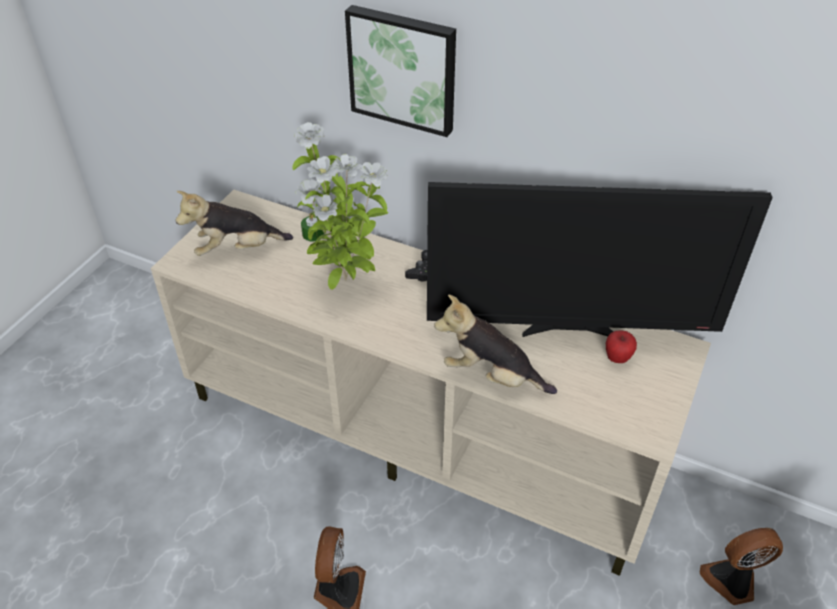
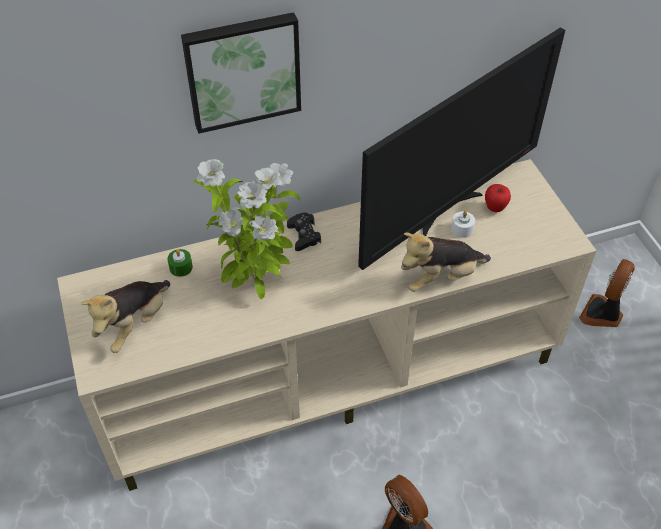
camera: 45 degrees left, 5 degrees up
none -> white candle [451,211,475,238]

